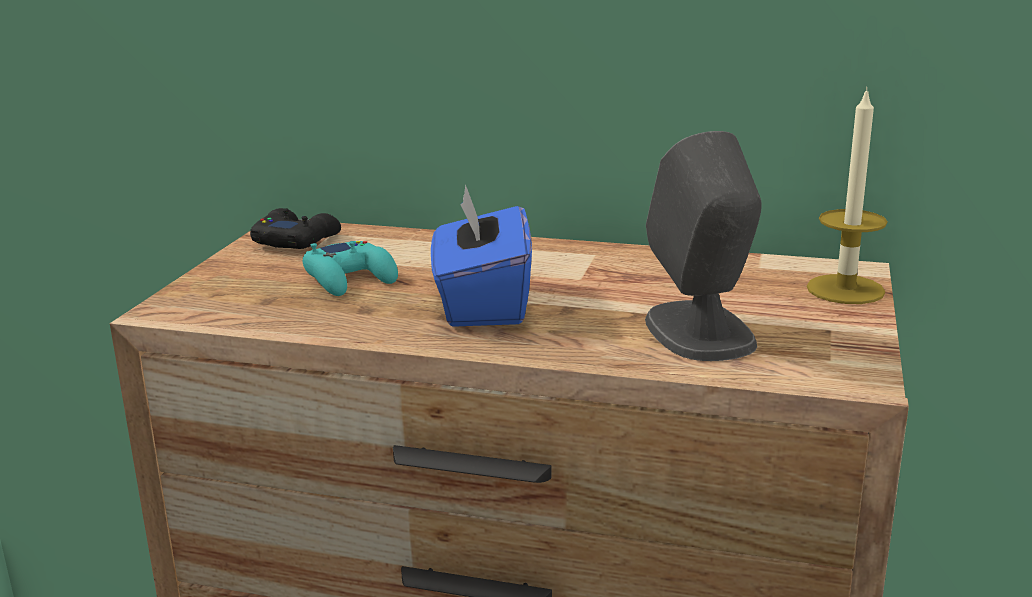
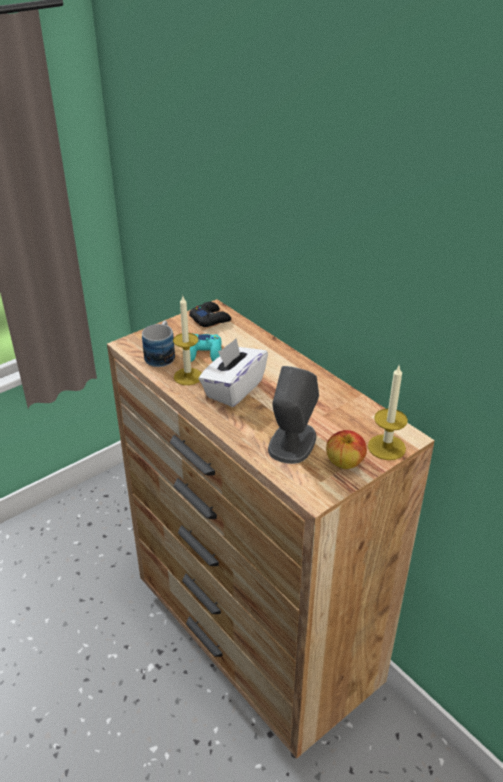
camera: 35 degrees right, 15 degrees up
blue tissue box [431,185,532,327] -> white tissue box [199,338,268,407]
none -> mug [142,320,175,367]
none -> candle [173,296,202,385]
none -> apple [326,430,367,469]

